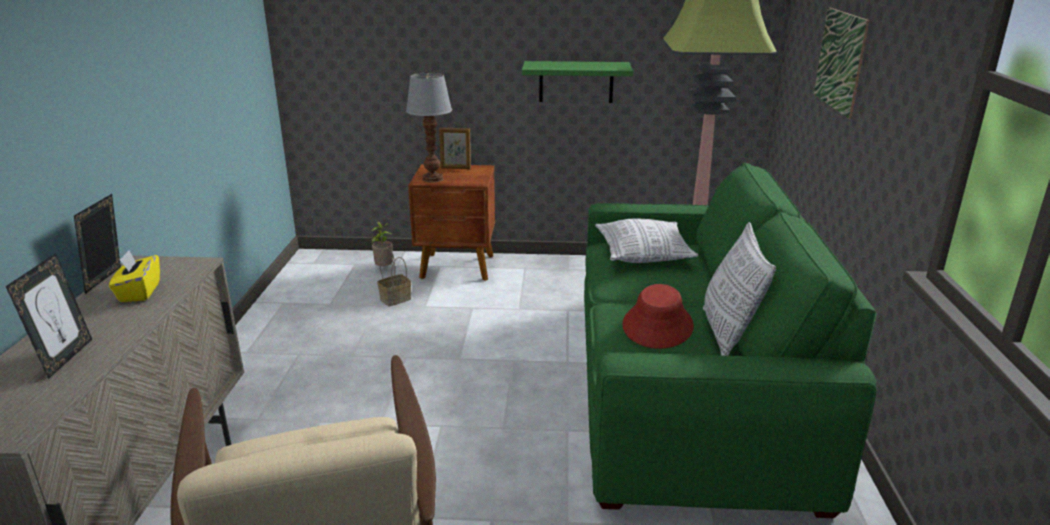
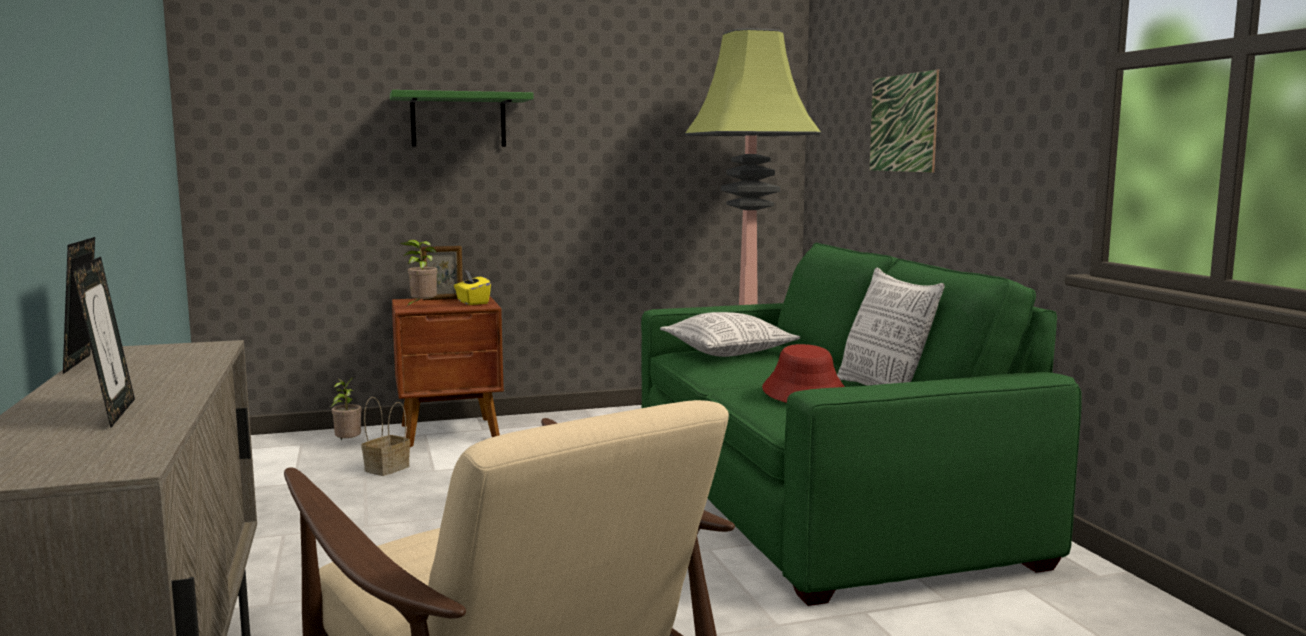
camera: 20 degrees left, 15 degrees down
yellow tissue box [109,250,160,302] -> yellow tissue box moved to [454,270,491,305]
table lamp [406,73,452,182] -> potted plant [400,240,438,307]
green shelf [522,61,633,103] -> green shelf moved to [390,90,534,147]

